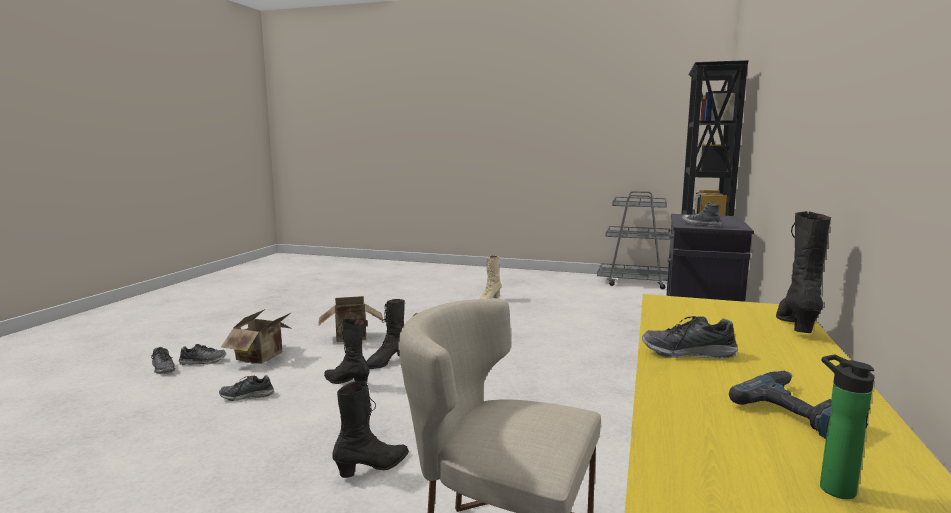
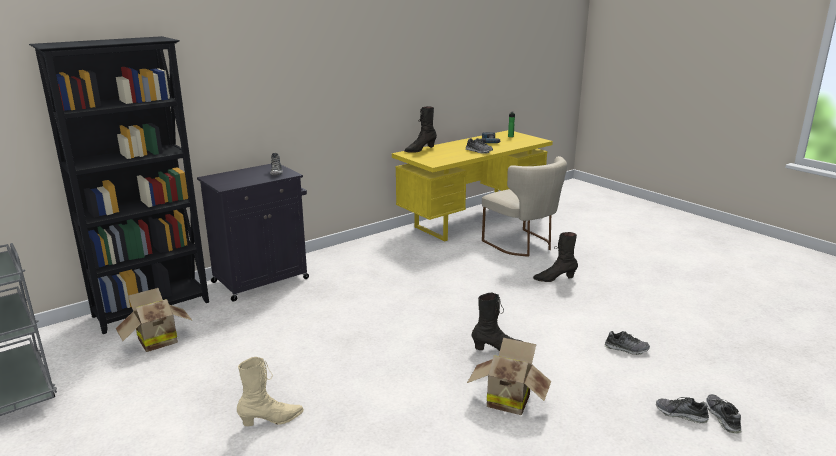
camera: 145 degrees left, 10 degrees up
cardboard box [221,309,293,364] -> cardboard box moved to [116,288,193,352]
black boot [324,318,369,384] -> none

